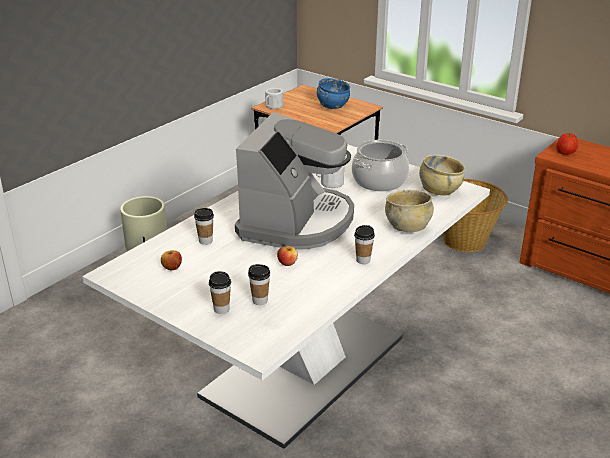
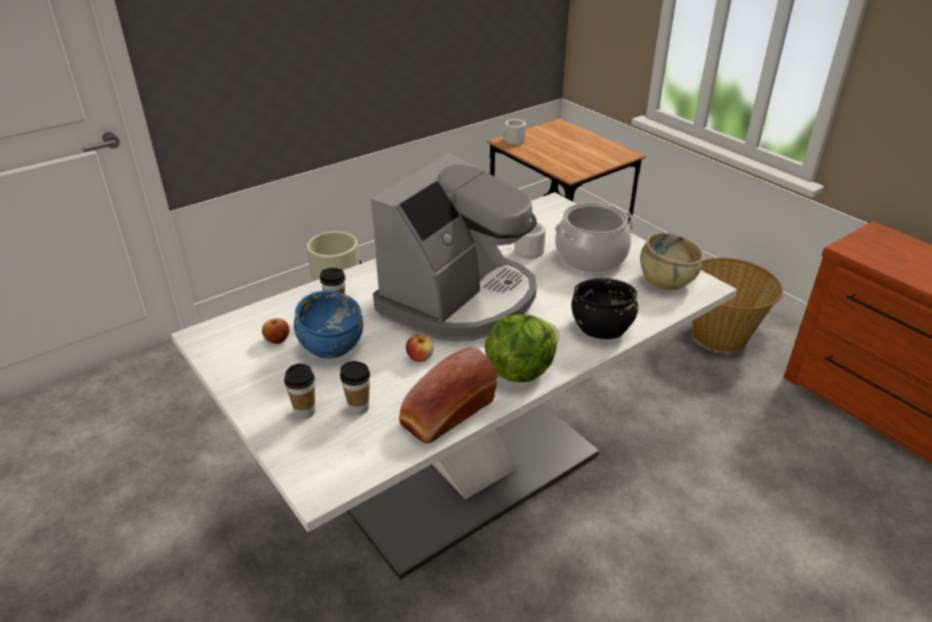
camera: 15 degrees right, 5 degrees up
blue bowl [317,78,350,109] -> blue bowl moved to [294,290,363,359]
cup [354,225,375,264] -> lettuce [485,315,559,382]
beige bowl [385,190,434,232] -> black bowl [571,278,638,339]
apple [556,133,578,155] -> none
none -> bread [399,347,498,444]

